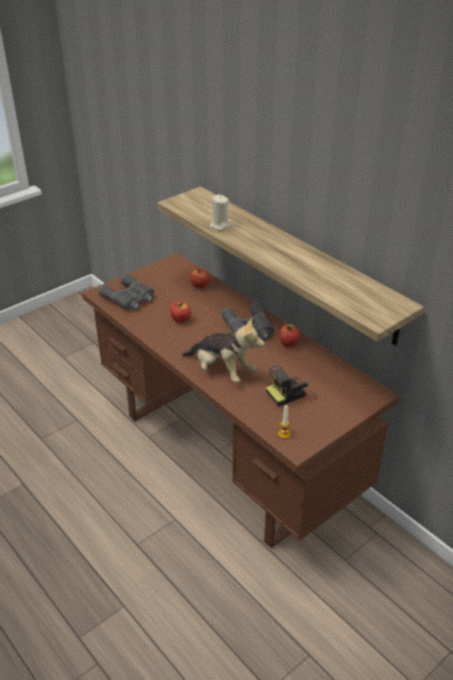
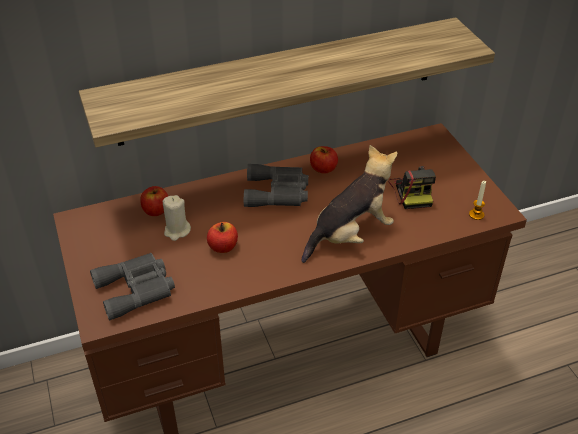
camera: 70 degrees left, 5 degrees up
beige candle [209,195,231,230] -> beige candle moved to [163,195,191,241]

